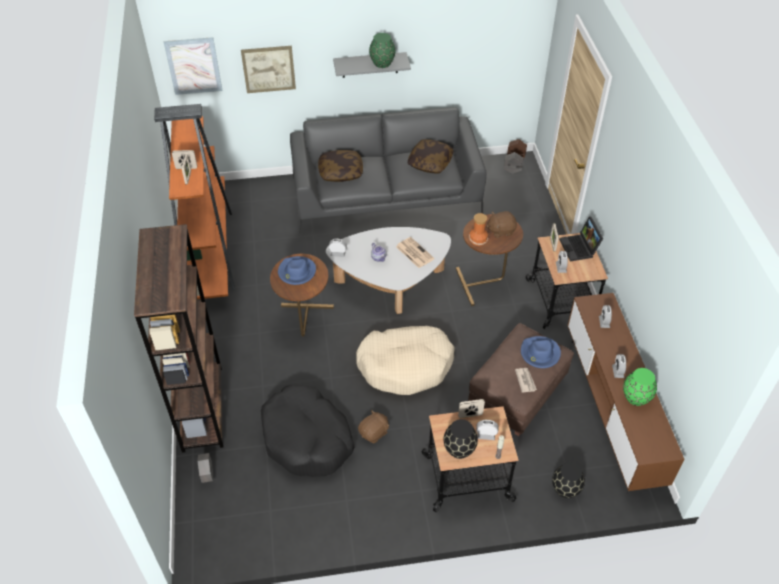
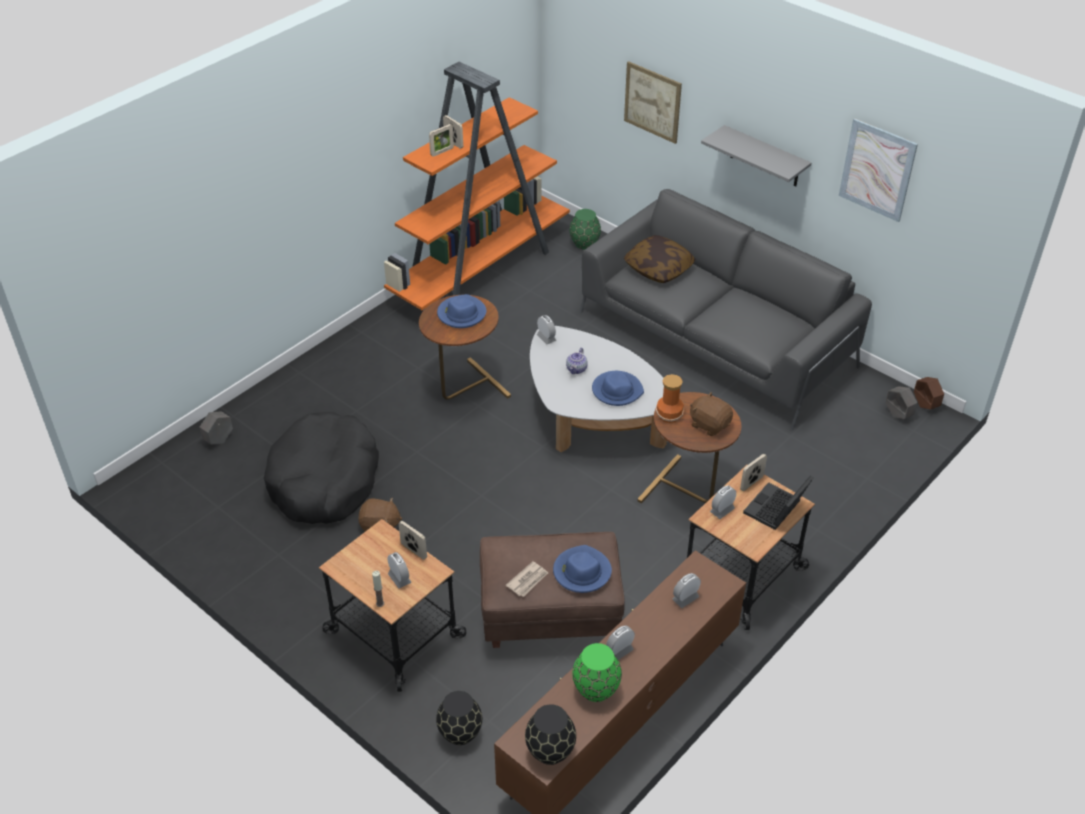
camera: 50 degrees right, 5 degrees down
brown bookcase [134,224,223,453] -> none
picture [164,37,222,95] -> picture moved to [839,118,918,222]
beige dog bed [356,326,455,395] -> none
green vase [369,33,396,68] -> green vase moved to [570,209,601,250]
newspaper [396,237,435,268] -> blue hat [592,371,644,406]
pillow [408,139,453,174] -> none
black vase [444,419,478,459] -> black vase moved to [525,704,576,765]

